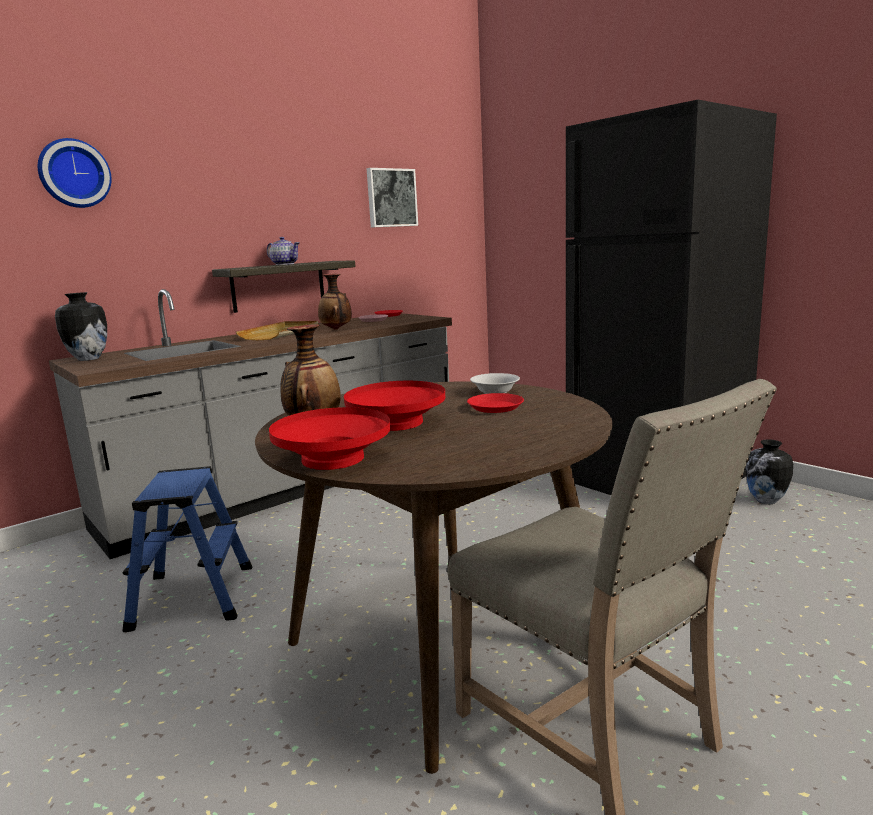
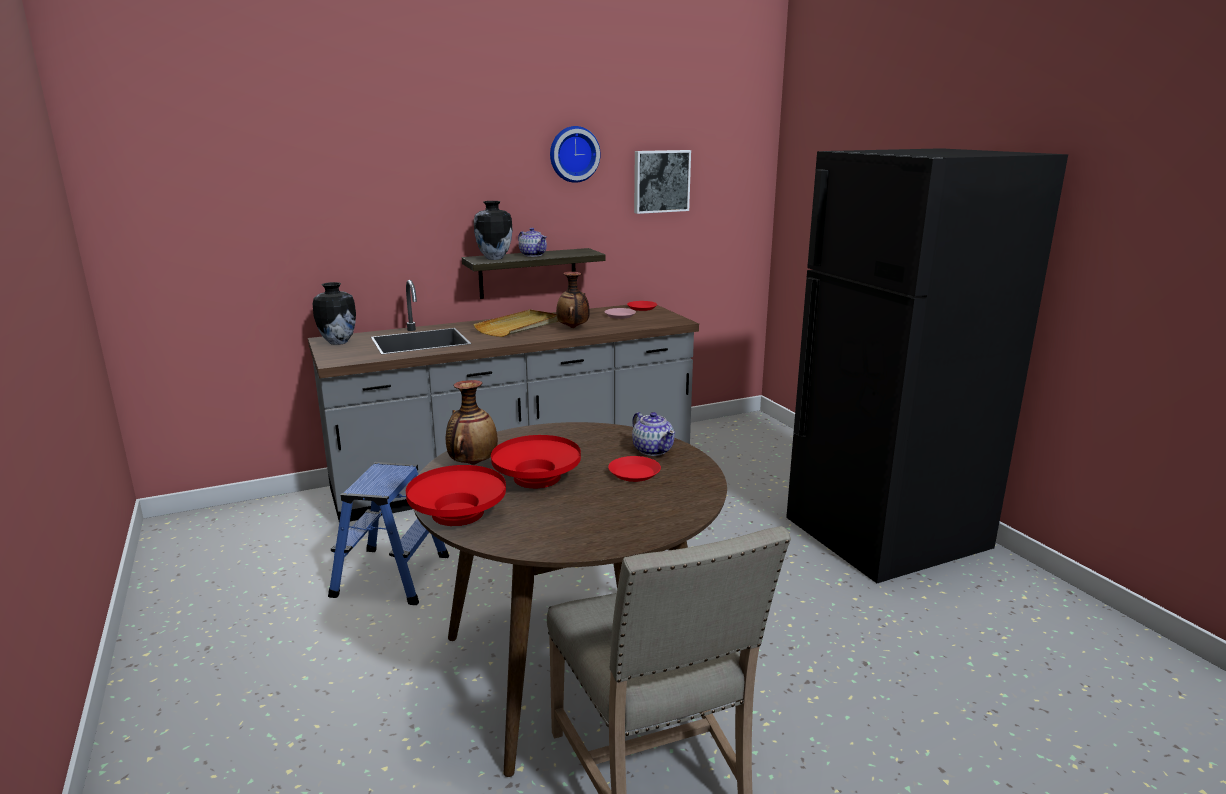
camera: 15 degrees right, 5 degrees up
wall clock [38,138,112,208] -> wall clock moved to [550,126,601,183]
white bowl [470,373,520,394] -> teapot [632,412,675,456]
vase [746,439,793,504] -> vase moved to [474,201,513,260]

